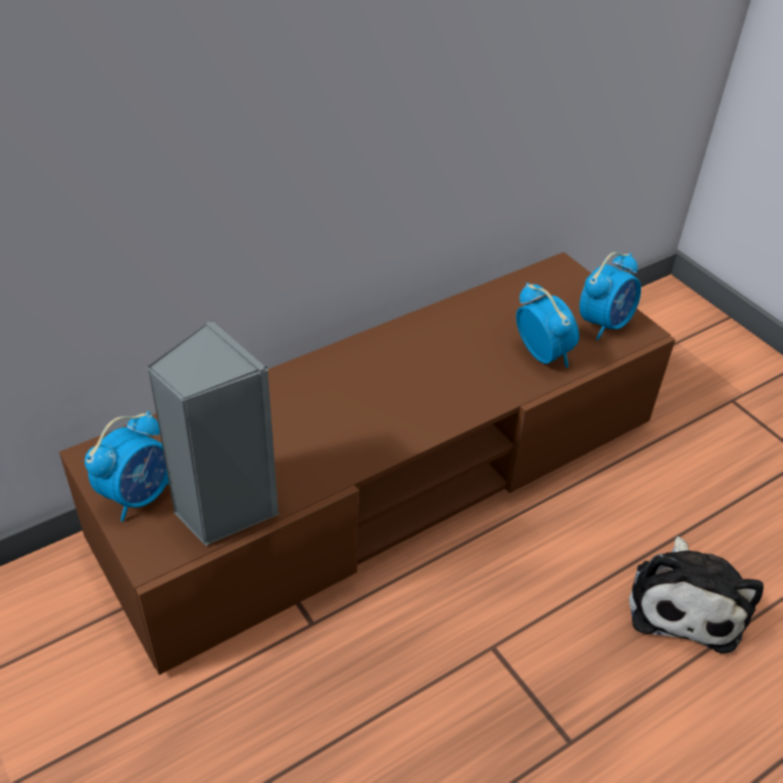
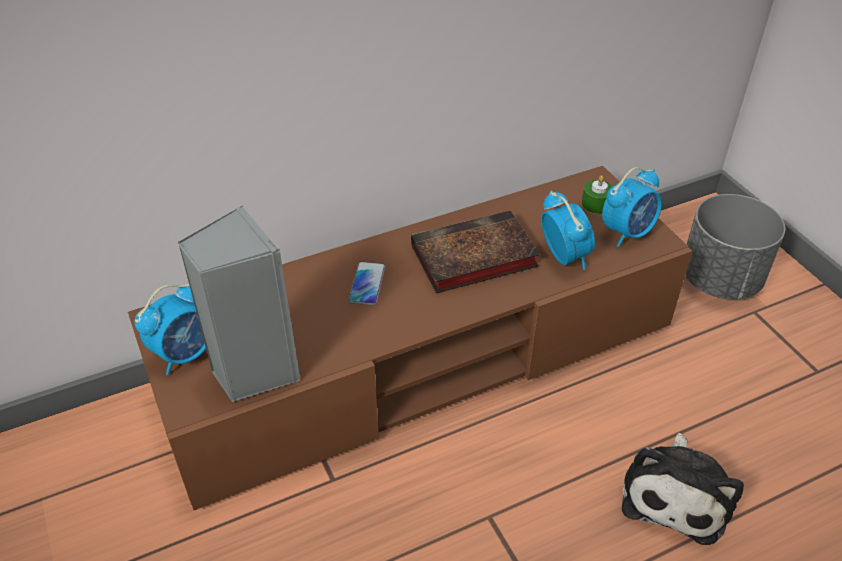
camera: 10 degrees right, 0 degrees up
none -> phone [348,261,385,305]
none -> book [411,210,540,294]
none -> green candle [582,176,613,214]
none -> grey planter [685,194,785,300]

